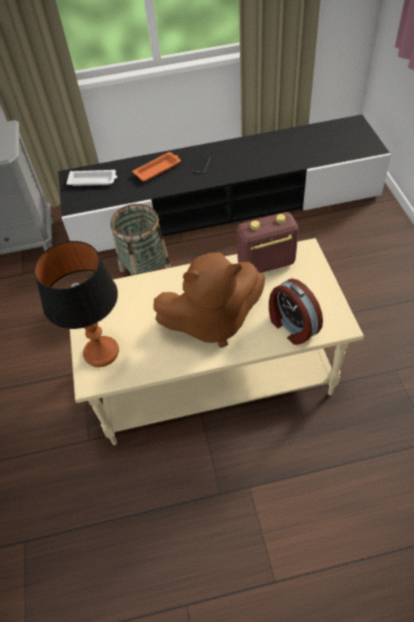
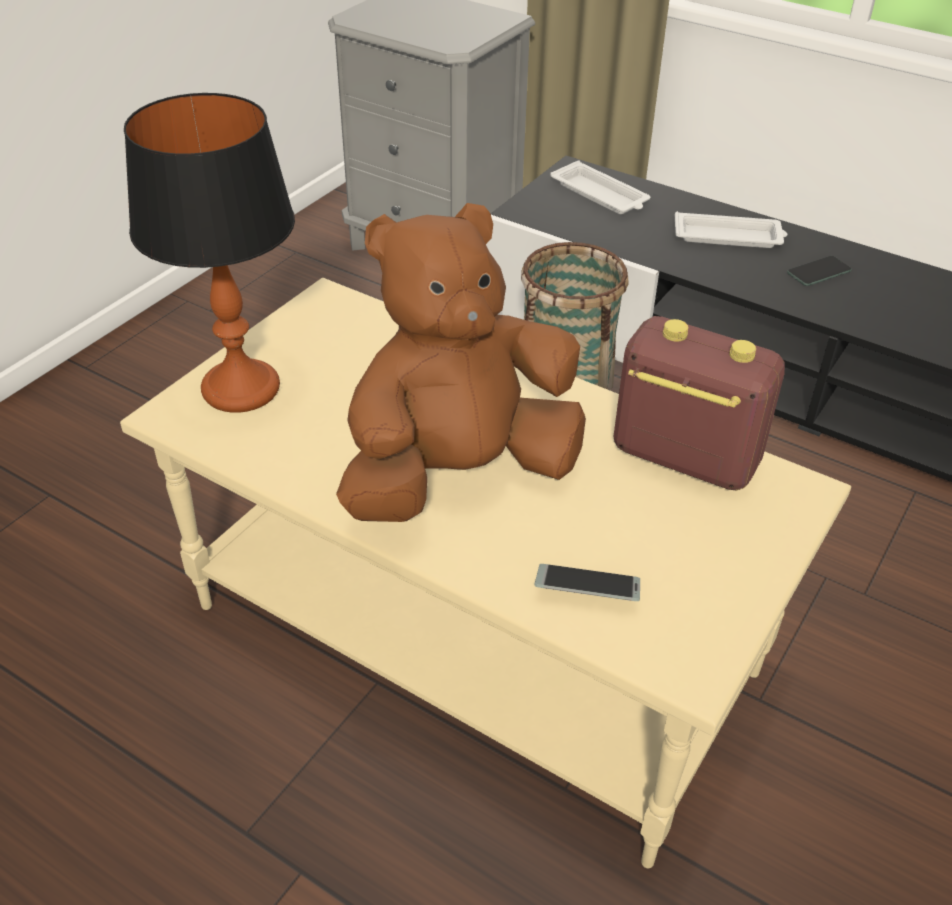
camera: 40 degrees right, 10 degrees down
orange tray [132,152,181,181] -> white tray [675,211,787,248]
brown plush toy [153,252,265,348] -> brown plush toy turned 120 degrees clockwise [336,203,586,522]
alarm clock [269,278,323,345] -> phone [534,564,640,601]

